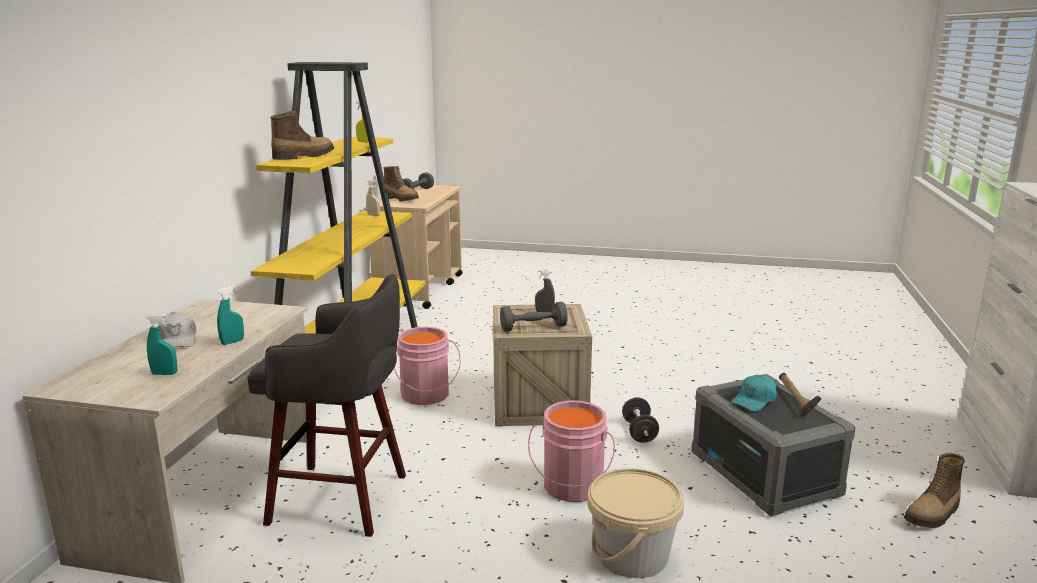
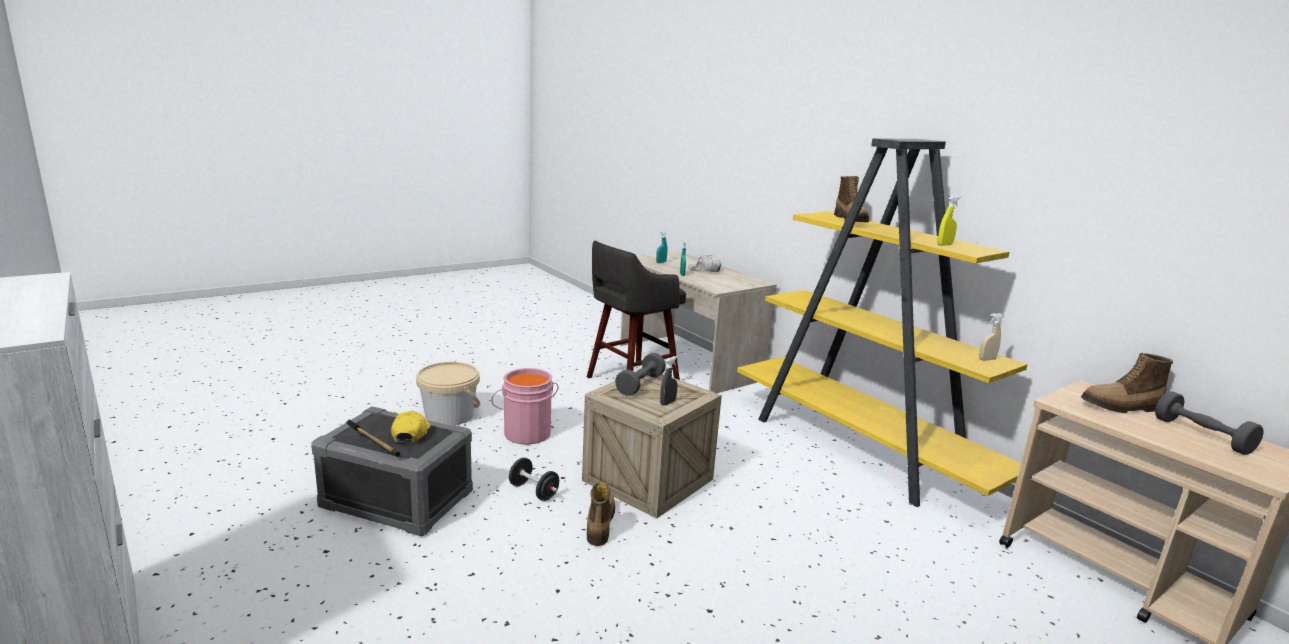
camera: 130 degrees right, 0 degrees up
pink bucket [394,327,461,405] -> none
turquoise cap [731,375,777,412] -> yellow cap [391,411,431,443]
boot [904,453,965,528] -> boot moved to [587,482,615,546]

